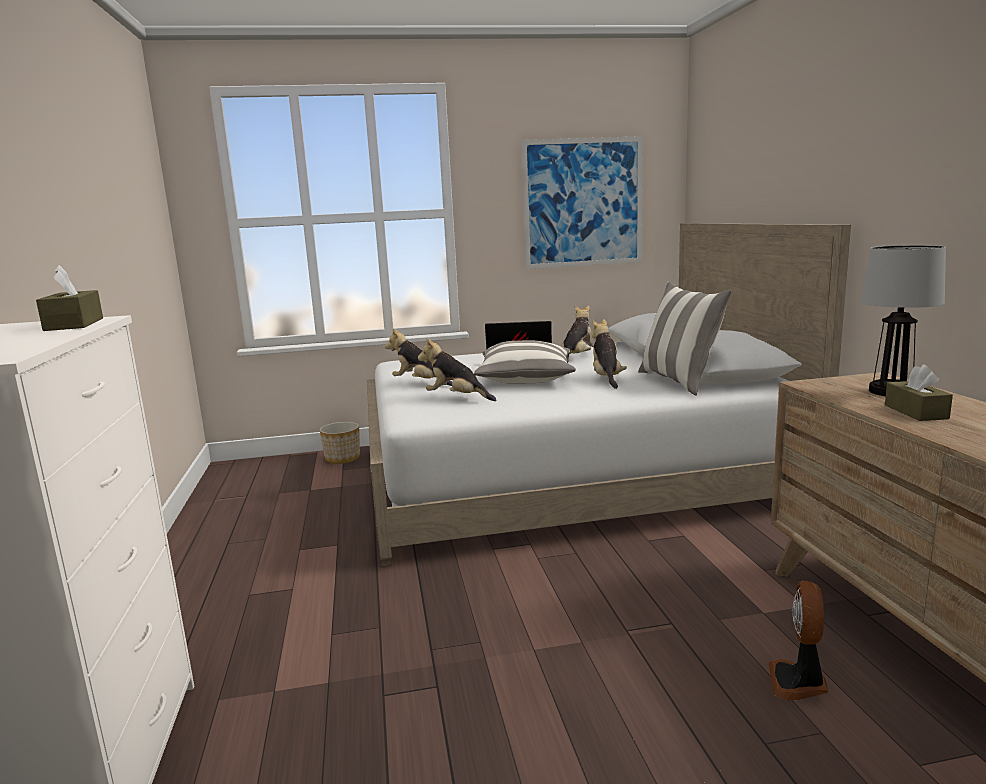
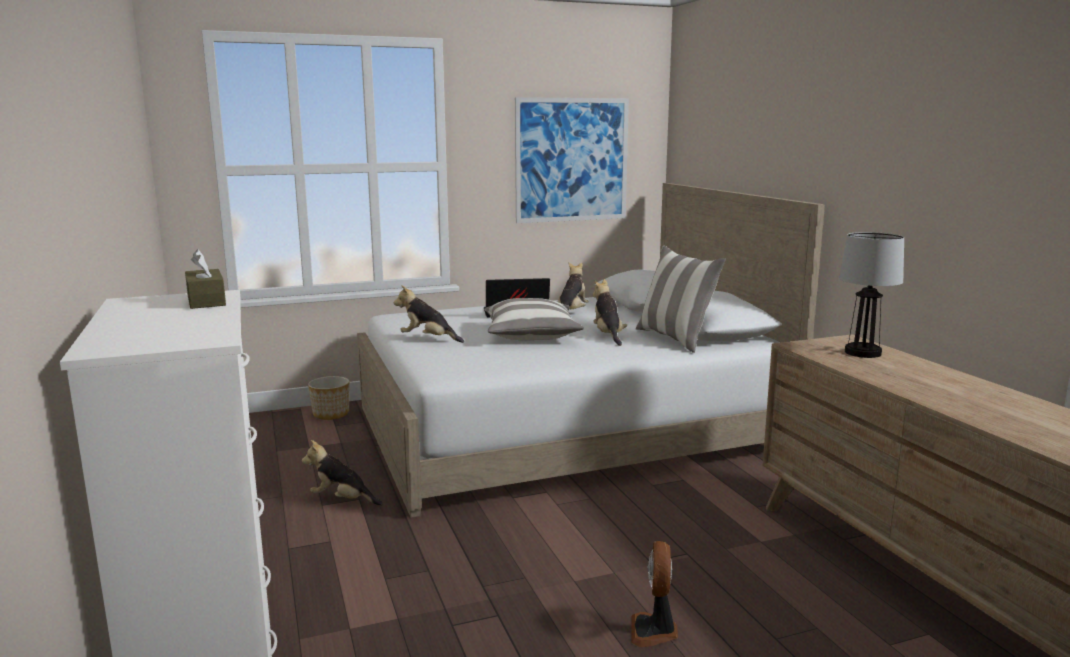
camera: 10 degrees left, 0 degrees up
plush toy [418,338,497,401] -> plush toy moved to [302,440,383,505]
fan [768,581,829,700] -> fan moved to [631,541,678,647]
brown tissue box [885,364,953,421] -> none

